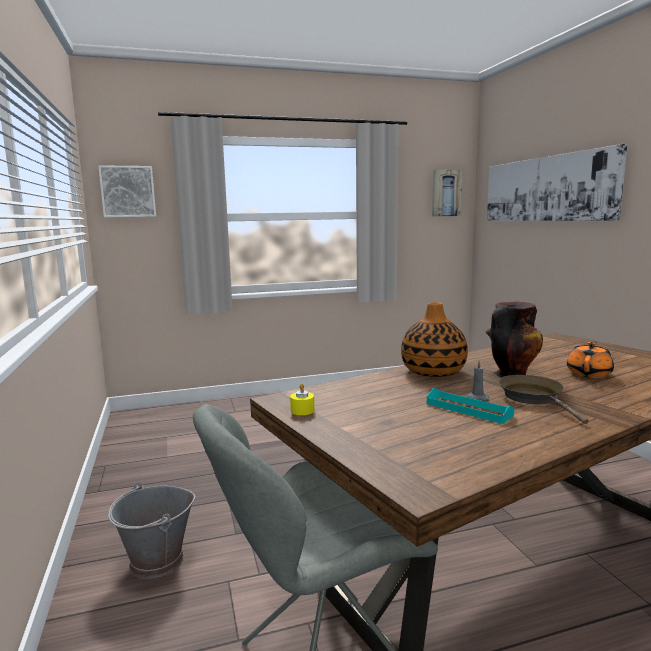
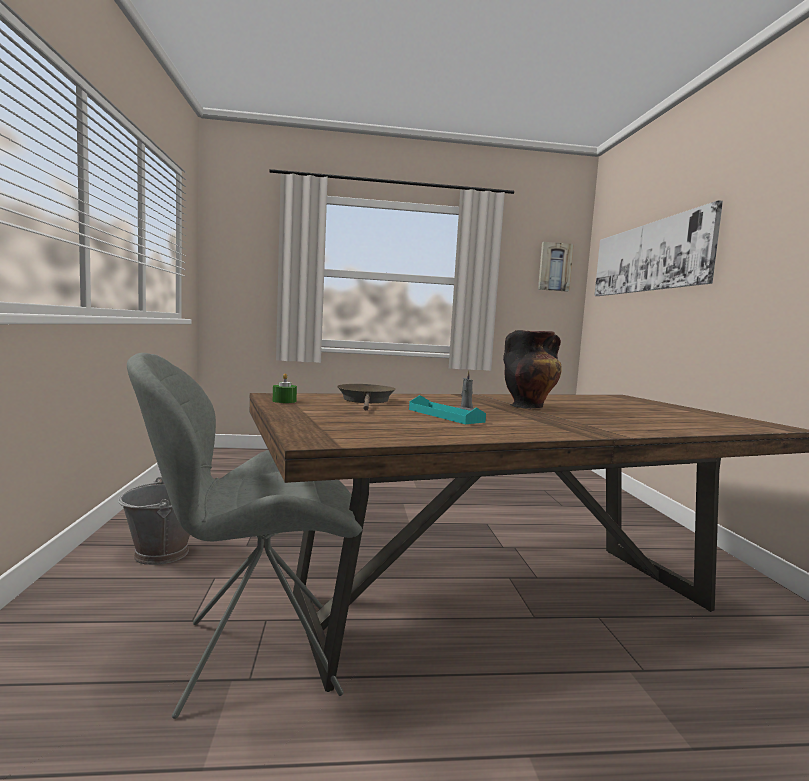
camera: 10 degrees right, 5 degrees down
picture [98,165,156,217] -> none
yellow candle [290,384,314,415] -> green candle [273,373,297,403]
vase [401,302,468,377] -> none
brown frying pan [498,375,589,424] -> brown frying pan moved to [337,384,396,411]
orange teapot [567,342,614,378] -> none

